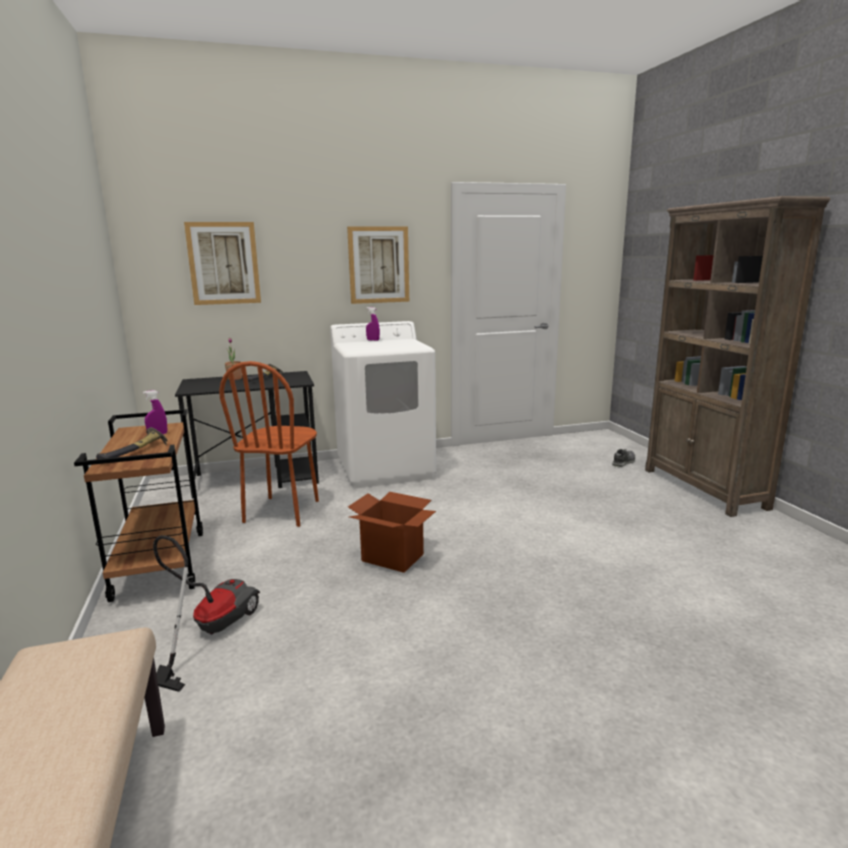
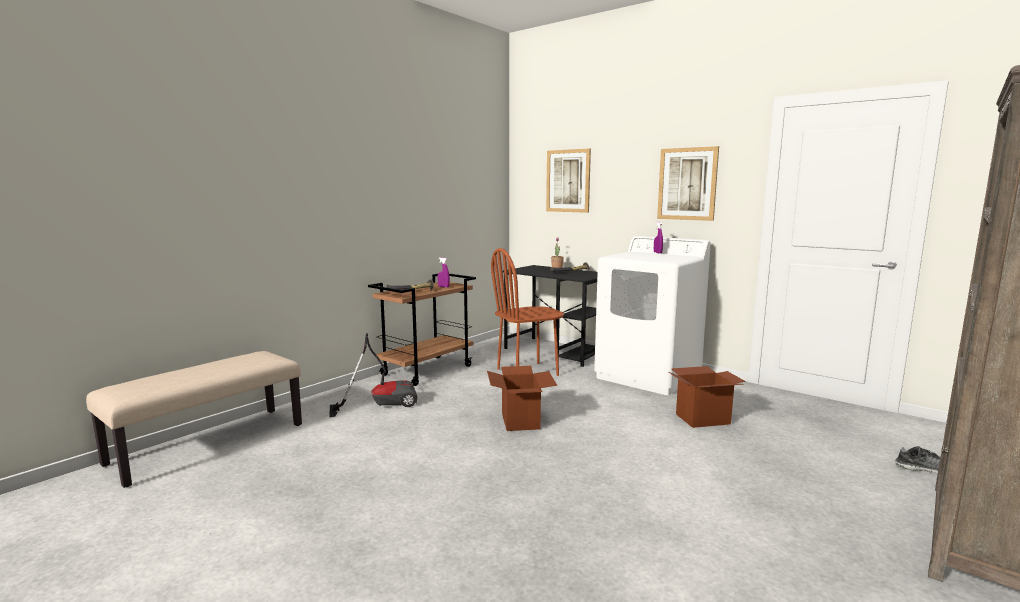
camera: 55 degrees right, 5 degrees down
none -> cardboard box [669,366,746,428]

